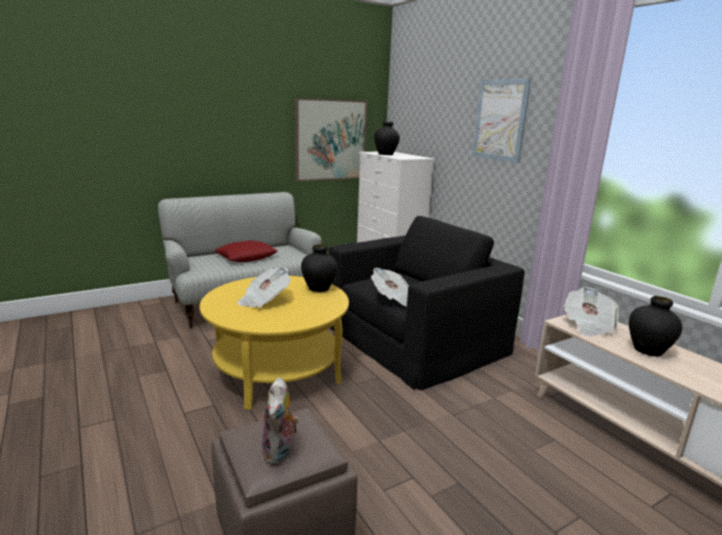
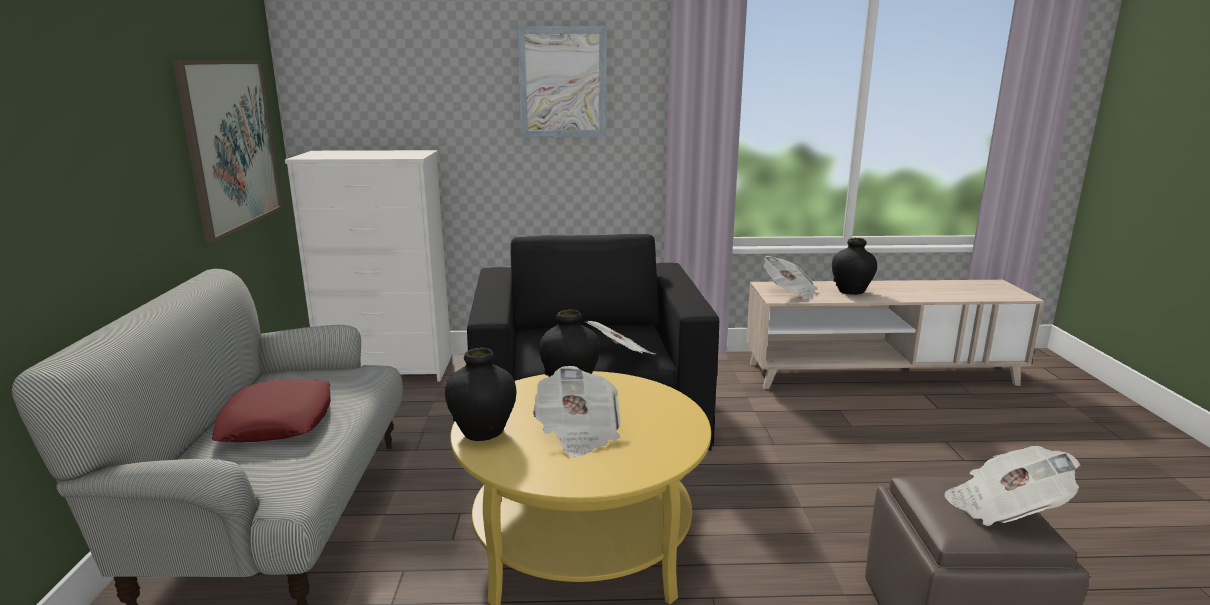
camera: 60 degrees left, 0 degrees up
plush toy [262,377,299,465] -> newspaper [945,446,1080,526]
black vase [374,121,400,155] -> black vase moved to [445,347,516,441]

